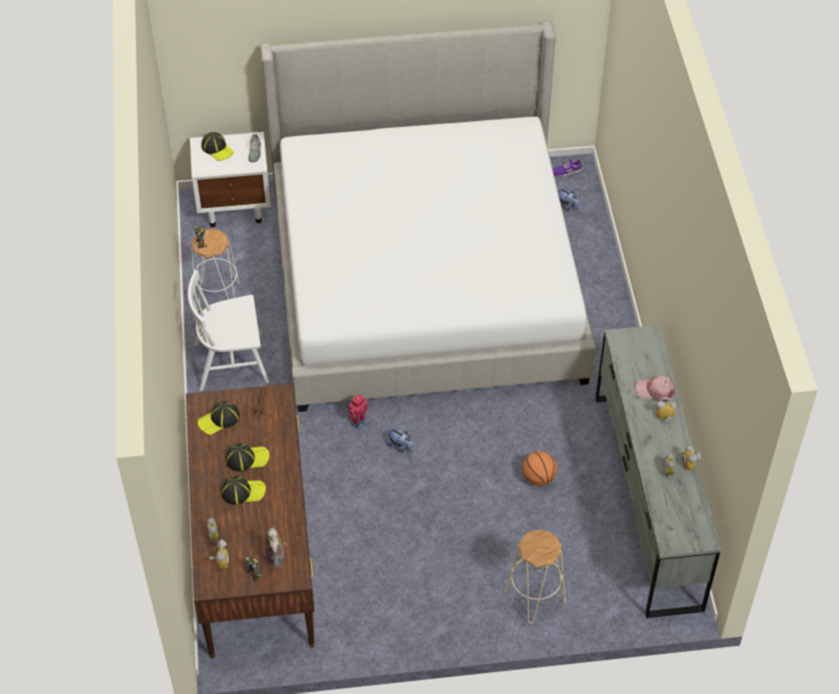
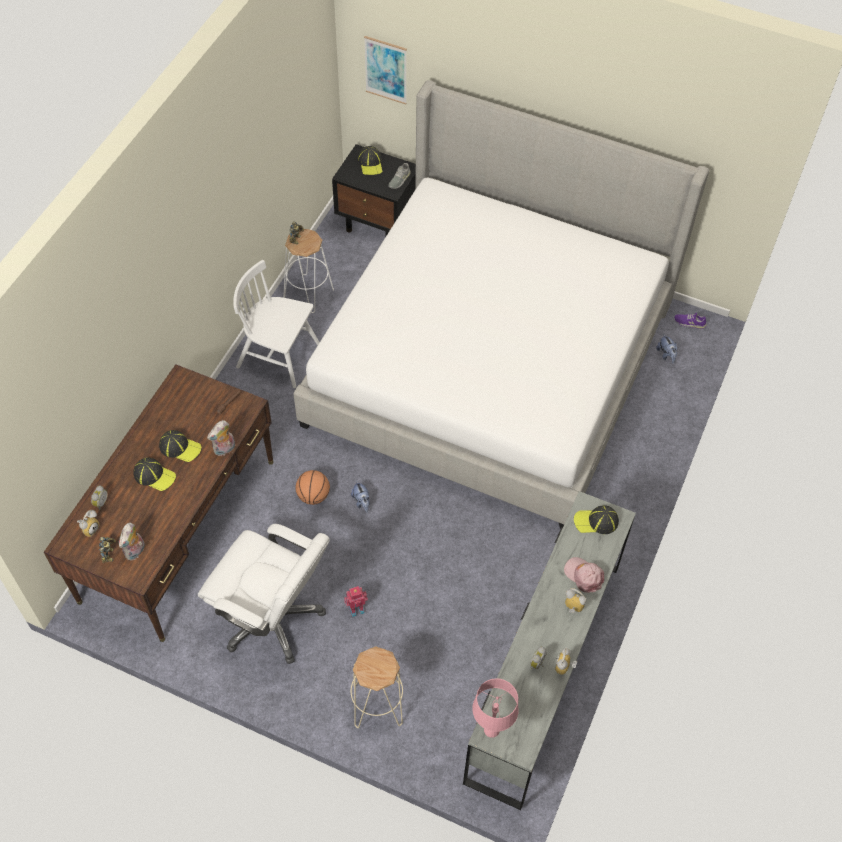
camera: 30 degrees right, 5 degrees up
white nightstand [190,132,271,227] -> black nightstand [332,144,416,236]
cap [198,401,240,435] -> cap moved to [574,505,619,534]
toy robot [347,394,368,429] -> toy robot moved to [344,586,368,617]
basketball [522,451,557,486] -> basketball moved to [295,470,330,505]
none -> white office chair [198,524,330,664]
none -> plush toy [207,420,235,456]
none -> picture [364,36,407,104]
none -> pink table lamp [472,678,519,738]

